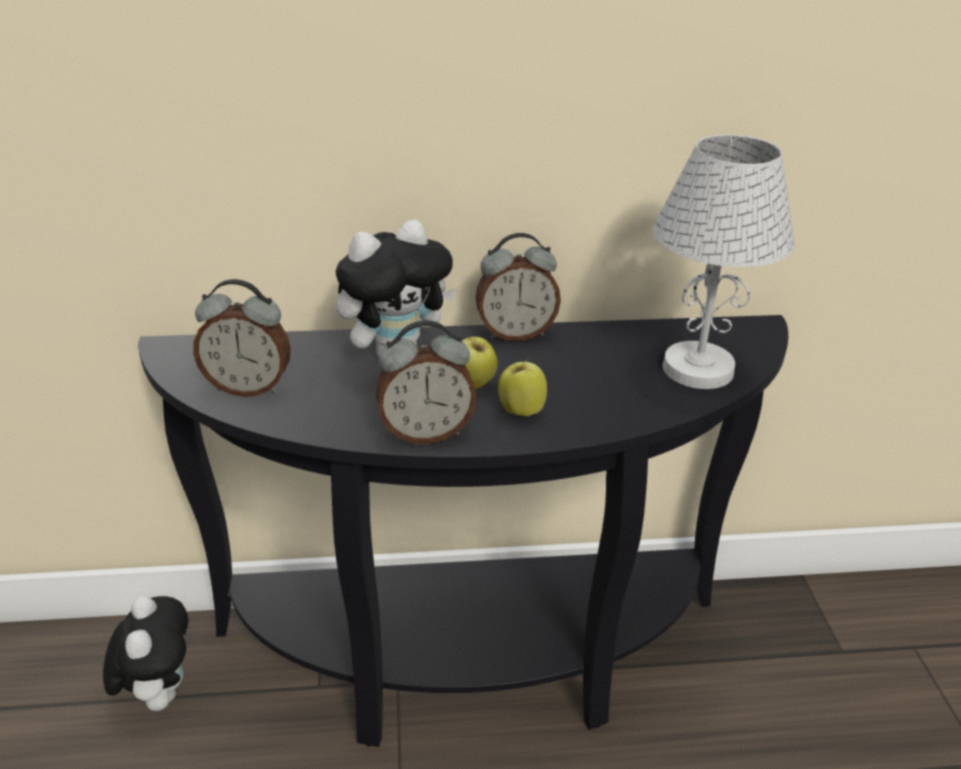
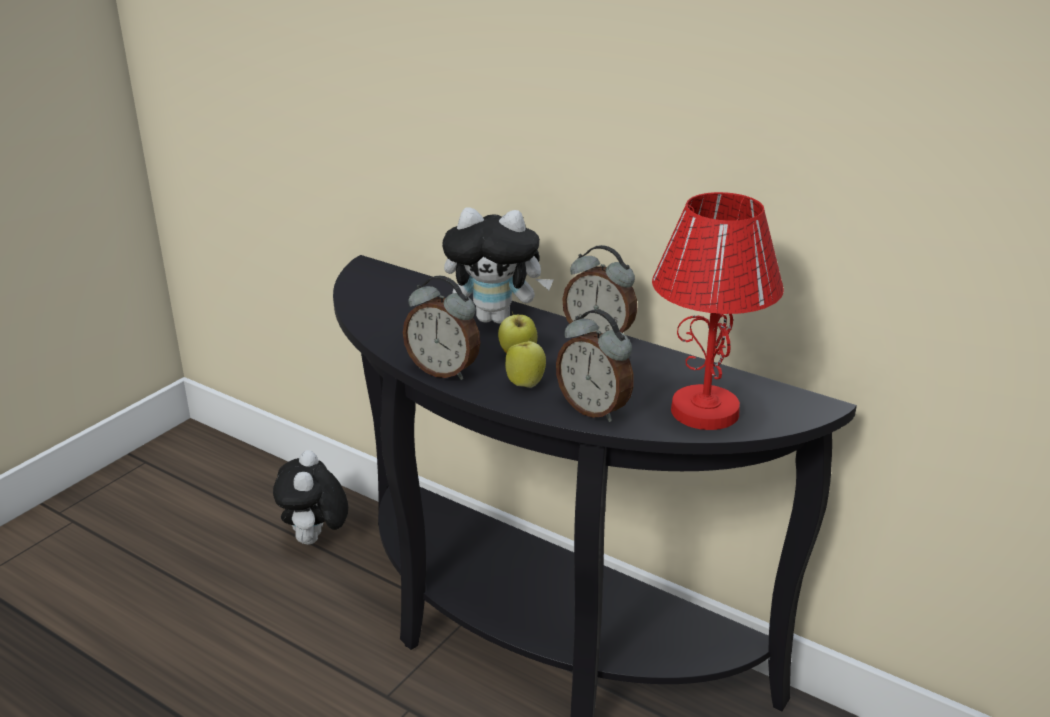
camera: 40 degrees right, 5 degrees down
plush toy [103,596,188,711] -> plush toy turned 150 degrees clockwise [273,450,348,545]
alarm clock [193,279,291,397] -> alarm clock moved to [556,309,634,422]
white table lamp [653,135,795,389] -> red table lamp [652,192,784,430]

